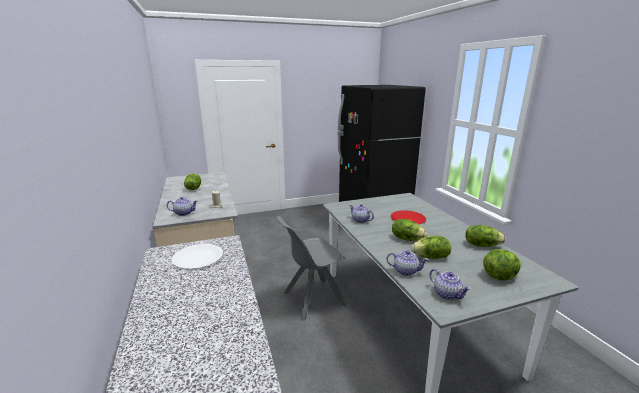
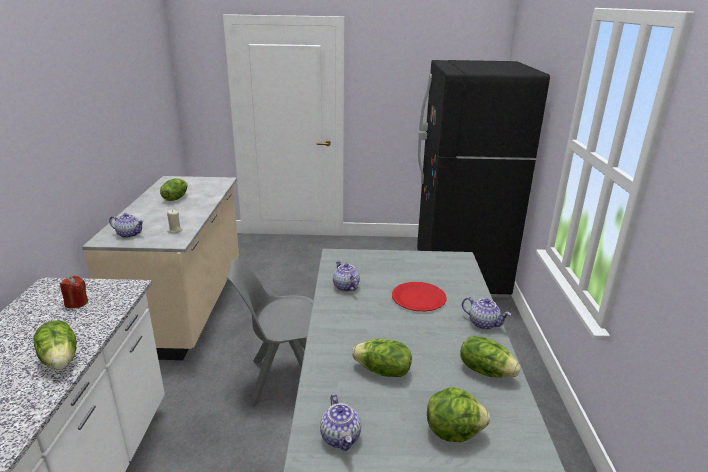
camera: 20 degrees right, 5 degrees up
white plate [172,244,223,269] -> red candle [60,276,88,308]
teapot [386,250,429,276] -> teapot moved to [462,297,511,330]
lettuce [392,219,427,241] -> lettuce moved to [34,320,77,370]

